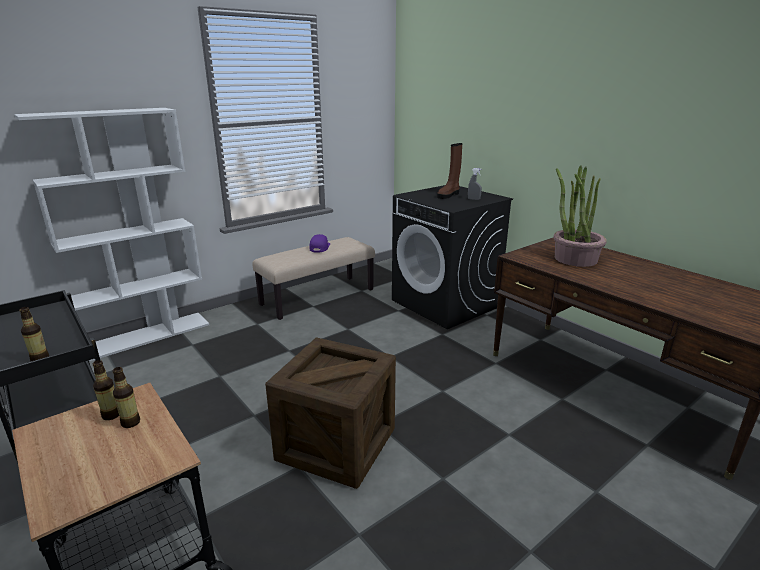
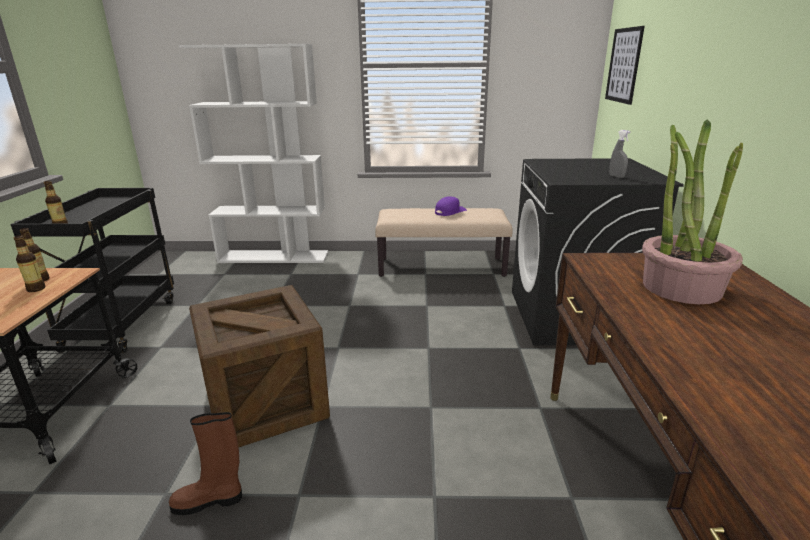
camera: 40 degrees right, 0 degrees up
brown boot [437,143,462,199] -> brown boot moved to [169,412,242,515]
none -> picture [605,26,645,105]

